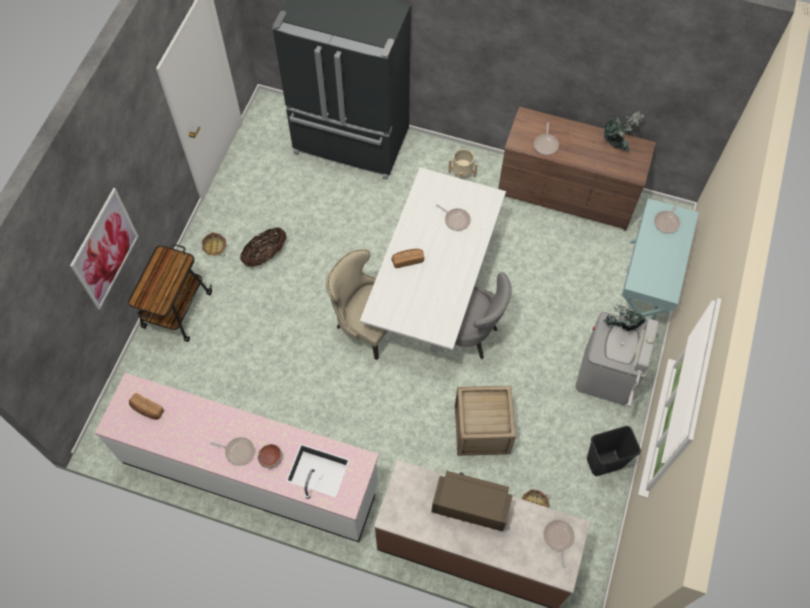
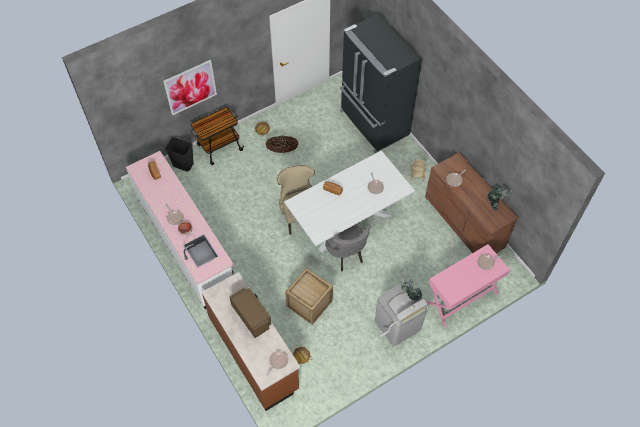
camera: 40 degrees right, 5 degrees down
black trash can [587,426,641,476] -> black trash can moved to [165,137,194,171]
turquoise console table [622,199,699,338] -> pink console table [426,244,510,327]

